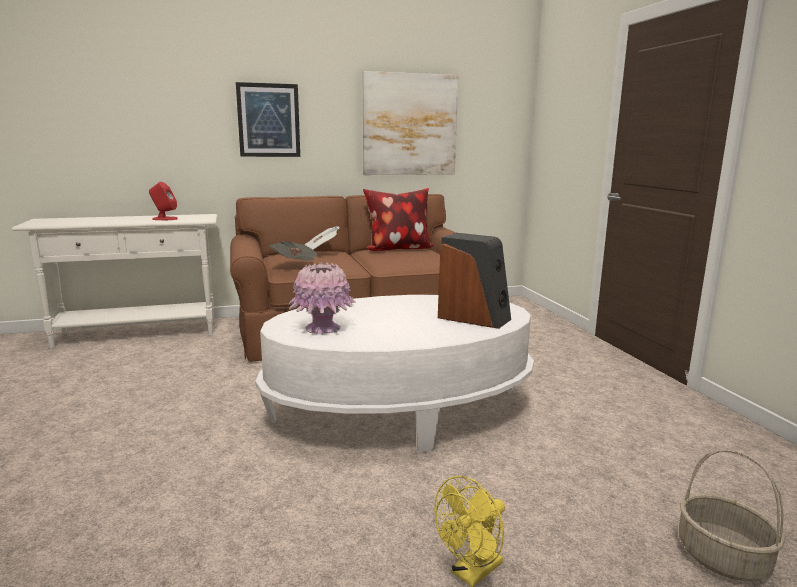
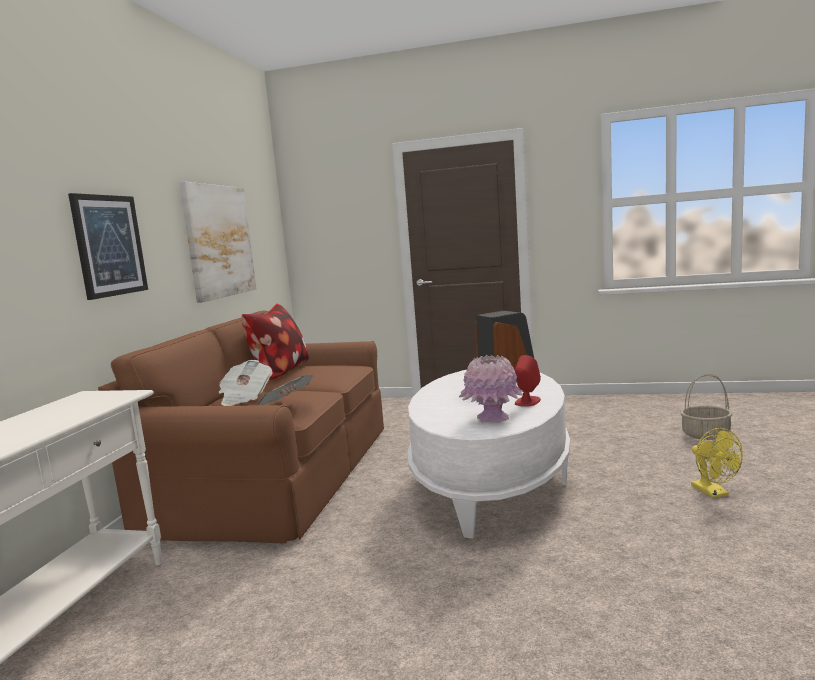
camera: 60 degrees left, 5 degrees down
red speaker [149,182,178,220] -> red speaker moved to [515,355,541,407]

